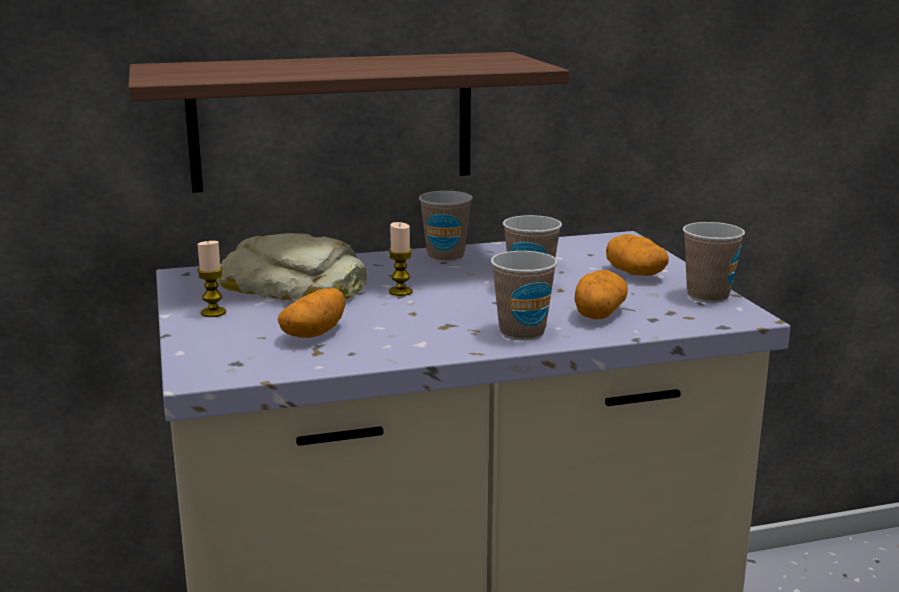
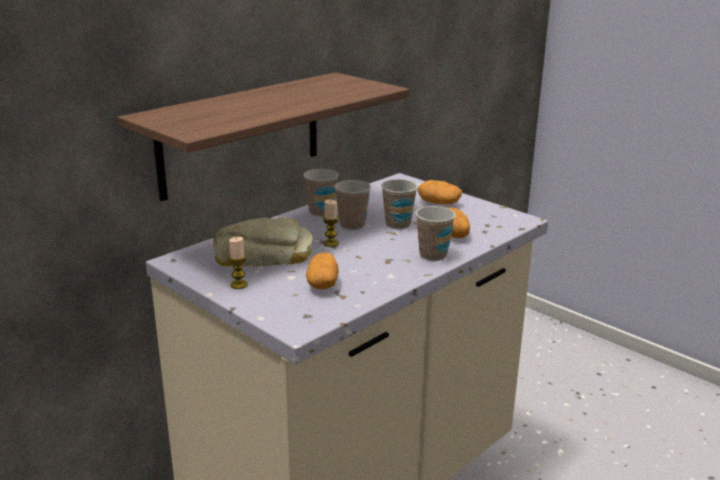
camera: 30 degrees left, 5 degrees up
cup [683,222,745,303] -> cup moved to [334,180,371,230]

